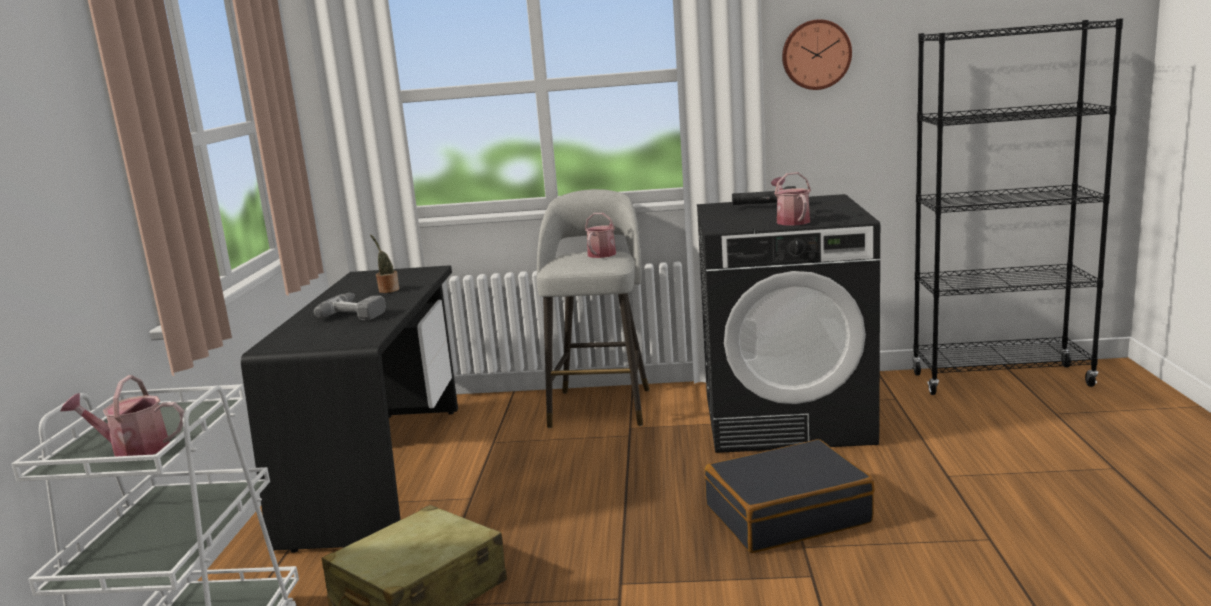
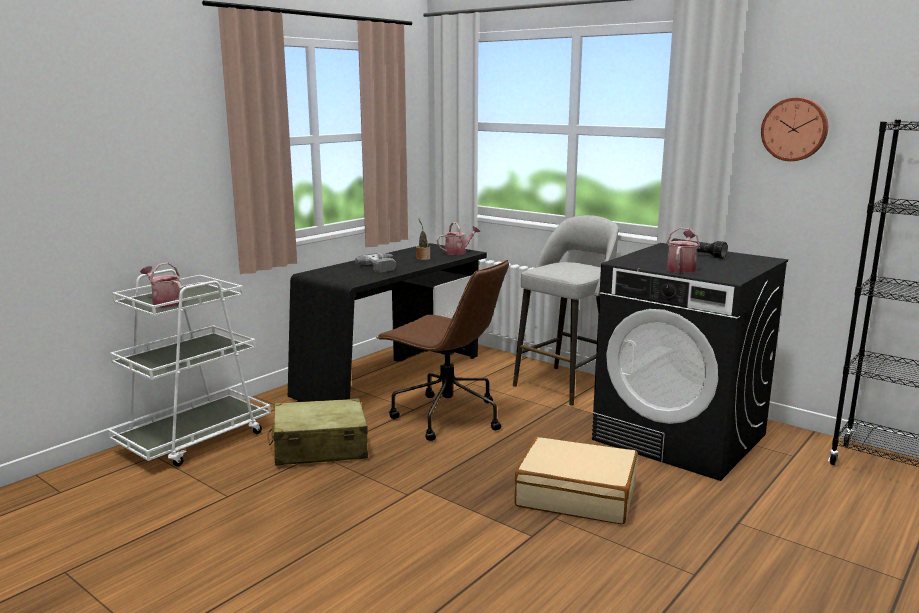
camera: 35 degrees right, 0 degrees up
watering can [585,213,616,258] -> watering can moved to [437,222,480,255]
black suitcase [705,439,875,553] -> beige suitcase [514,437,638,524]
none -> brown office chair [376,260,509,441]

